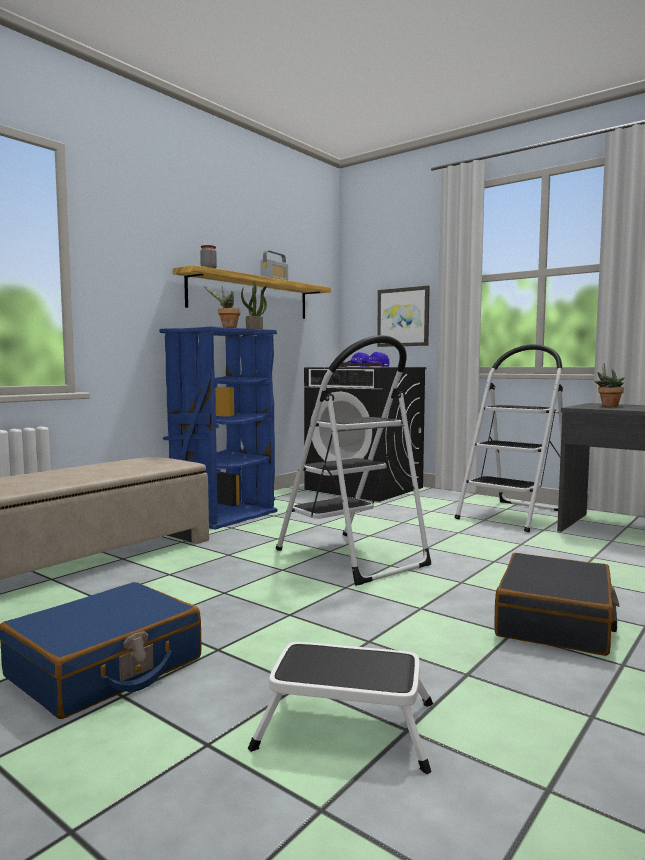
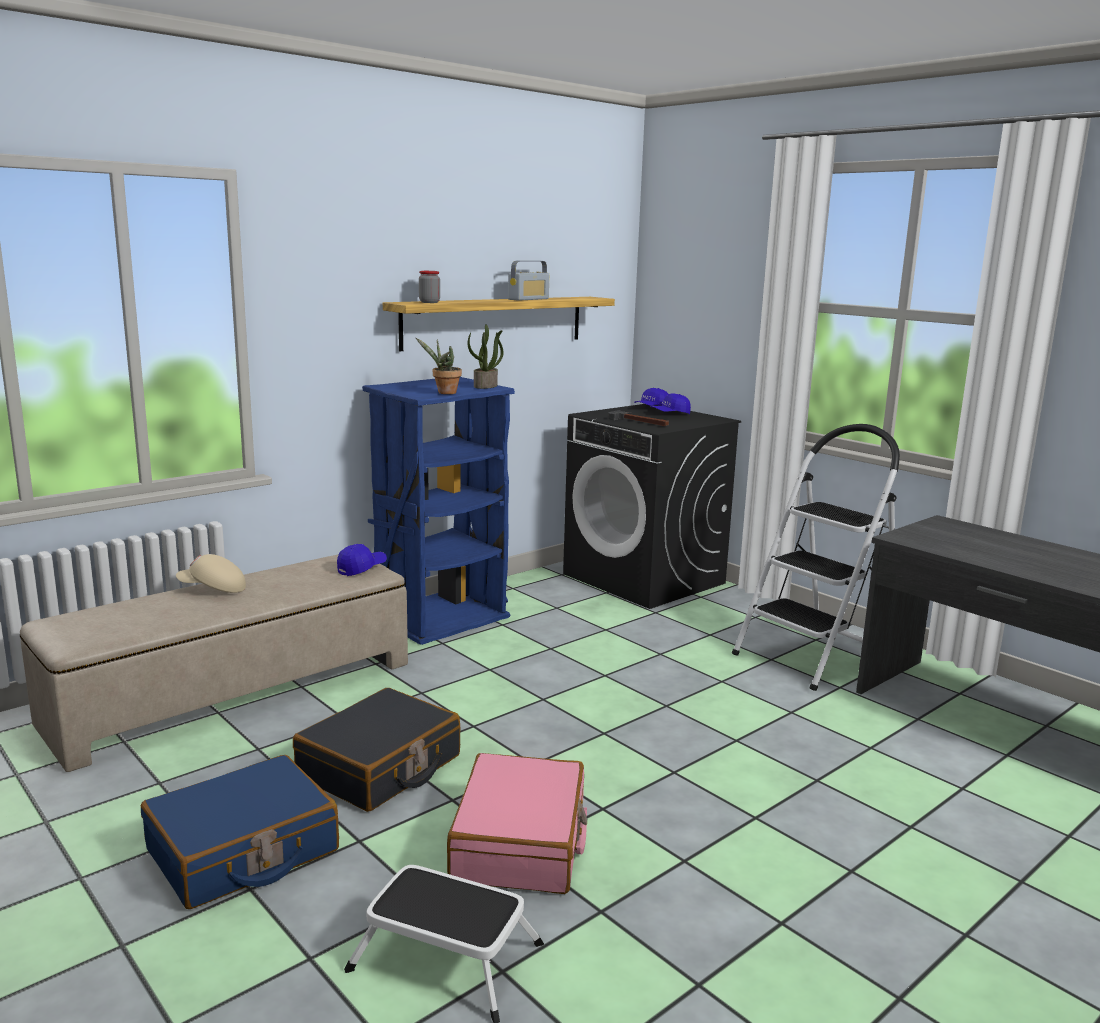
camera: 10 degrees right, 10 degrees up
step ladder [276,335,431,586] -> none
picture [377,286,430,347] -> none
black suitcase [494,553,620,656] -> black suitcase moved to [293,688,460,812]
potted plant [594,364,625,407] -> none
none -> beige cap [176,554,246,593]
none -> blue cap [337,544,387,576]
none -> pink suitcase [447,753,587,894]

